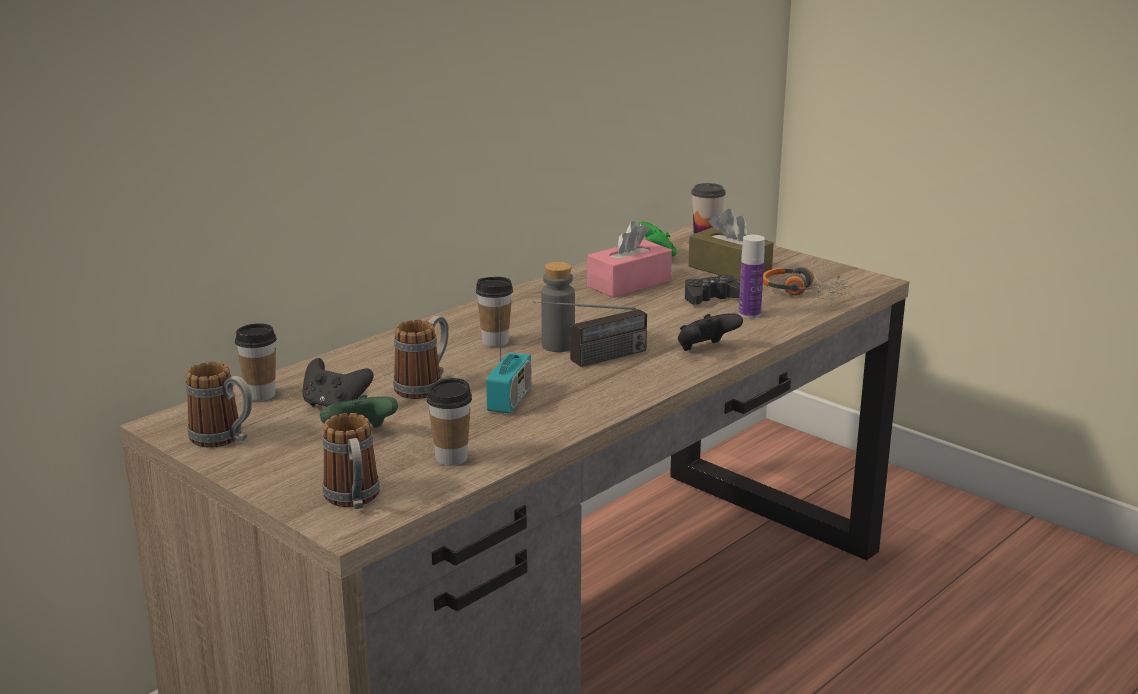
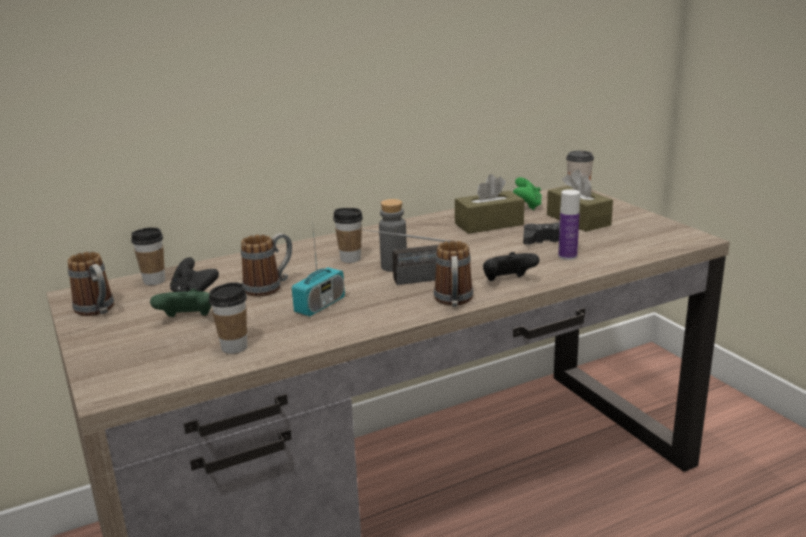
camera: 20 degrees right, 0 degrees up
mug [323,413,380,509] -> mug moved to [434,241,473,307]
pink tissue box [587,221,672,298] -> brown tissue box [455,174,524,234]
headphones [763,266,848,299] -> none

